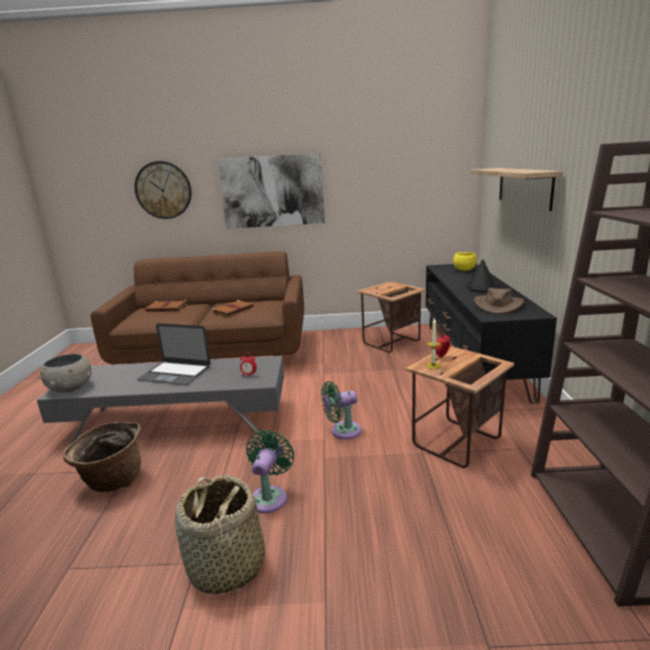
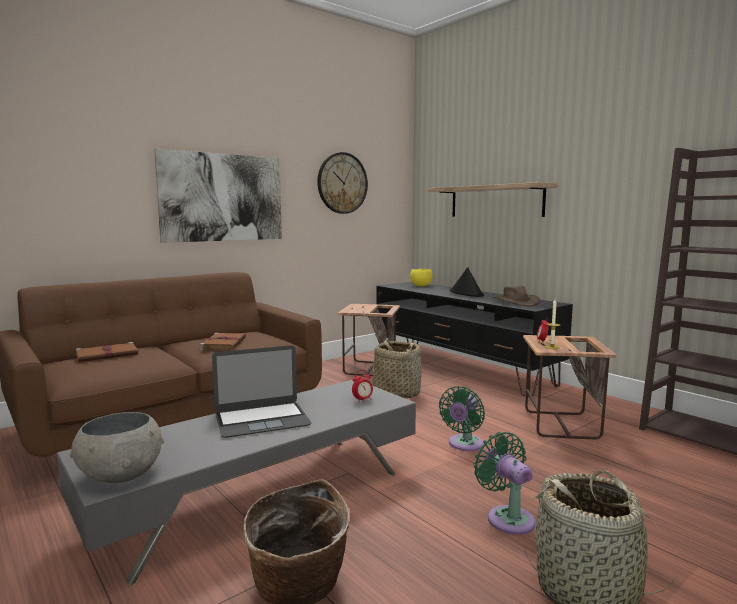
camera: 40 degrees left, 10 degrees down
wall clock [135,161,192,219] -> wall clock moved to [317,152,368,214]
none -> basket [372,338,422,399]

